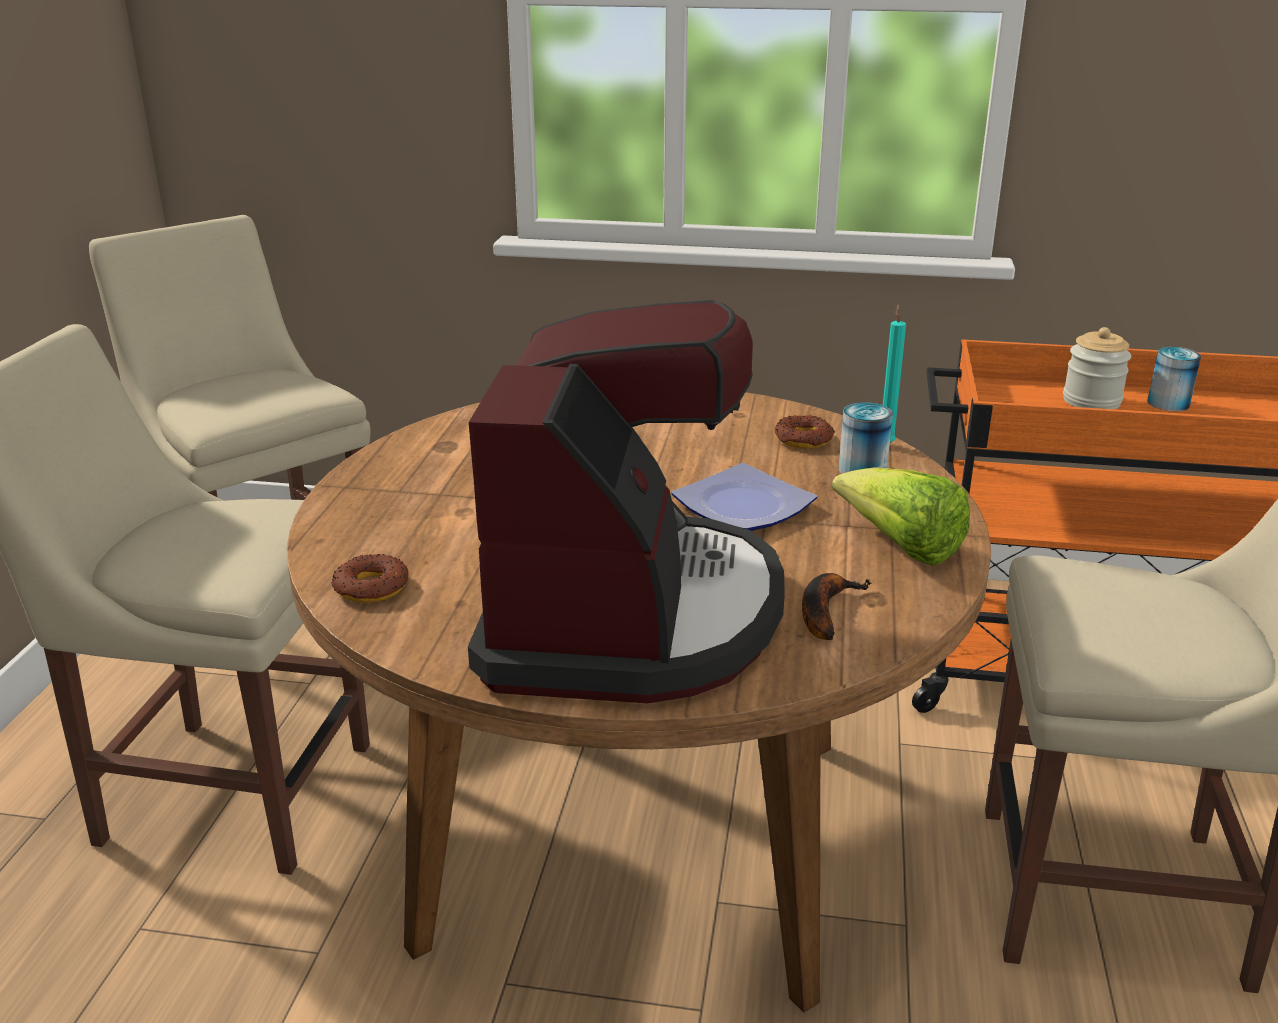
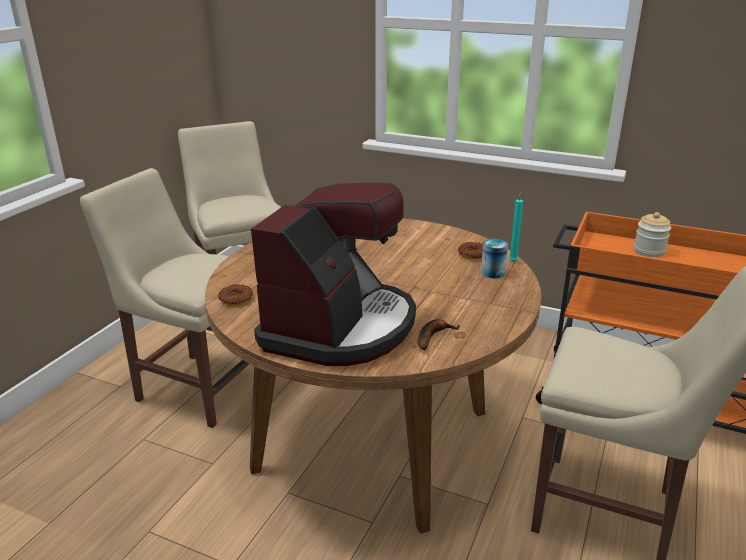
camera: 15 degrees right, 0 degrees up
plate [672,463,817,531] -> none
lettuce [832,467,970,566] -> none
can [1147,347,1201,411] -> none

